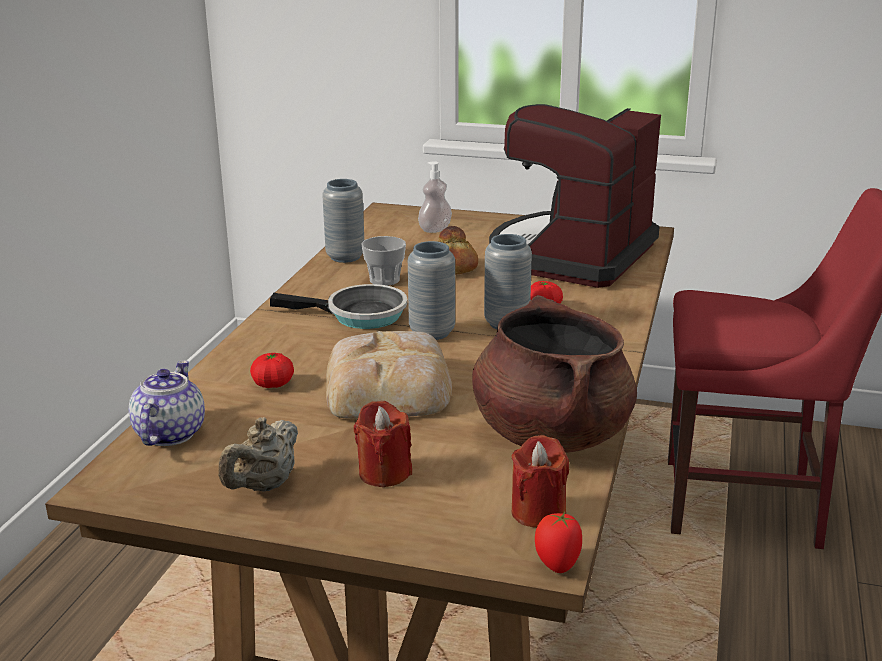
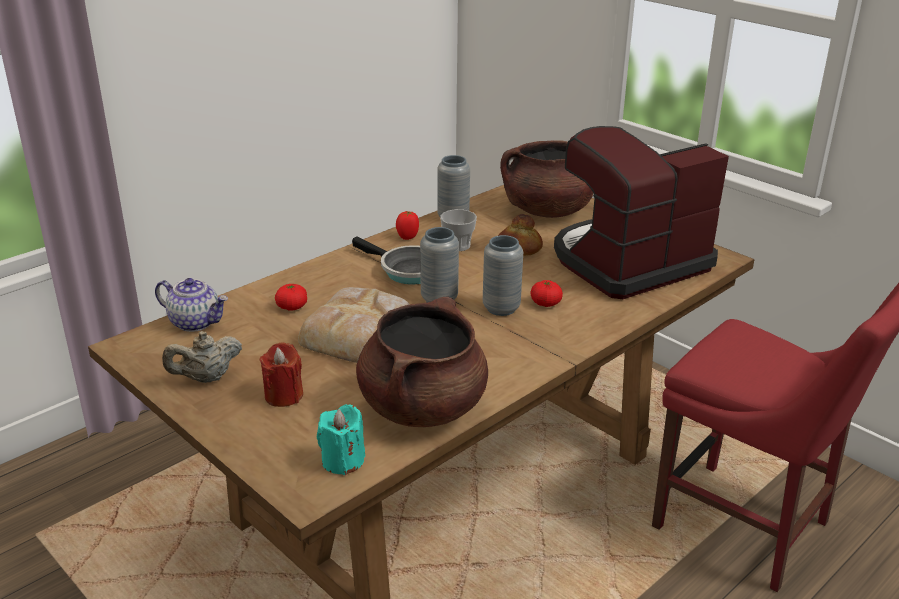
camera: 30 degrees right, 5 degrees up
teapot [129,360,205,446] -> teapot turned 75 degrees clockwise [155,278,228,332]
soap dispenser [418,162,452,233] -> brown cooking pot [500,140,594,218]
red candle [511,435,569,528] -> turquoise candle [317,404,365,475]
tomato [535,512,582,573] -> tomato moved to [396,211,419,240]

